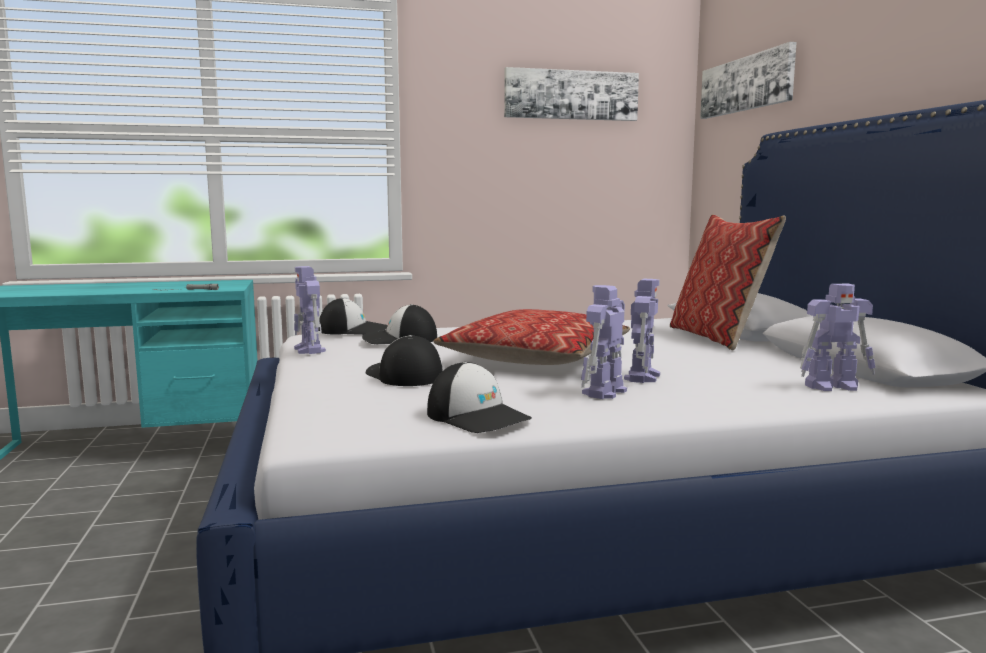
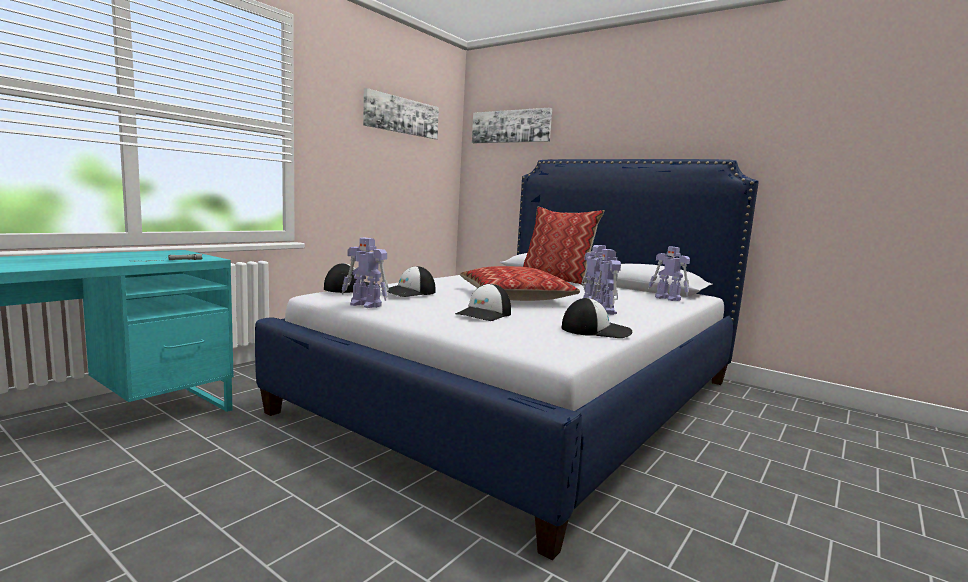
camera: 40 degrees left, 0 degrees up
cap [366,335,443,386] -> cap turned 75 degrees counterclockwise [455,283,511,321]
toy robot [800,284,876,391] -> toy robot turned 90 degrees clockwise [648,246,690,301]

